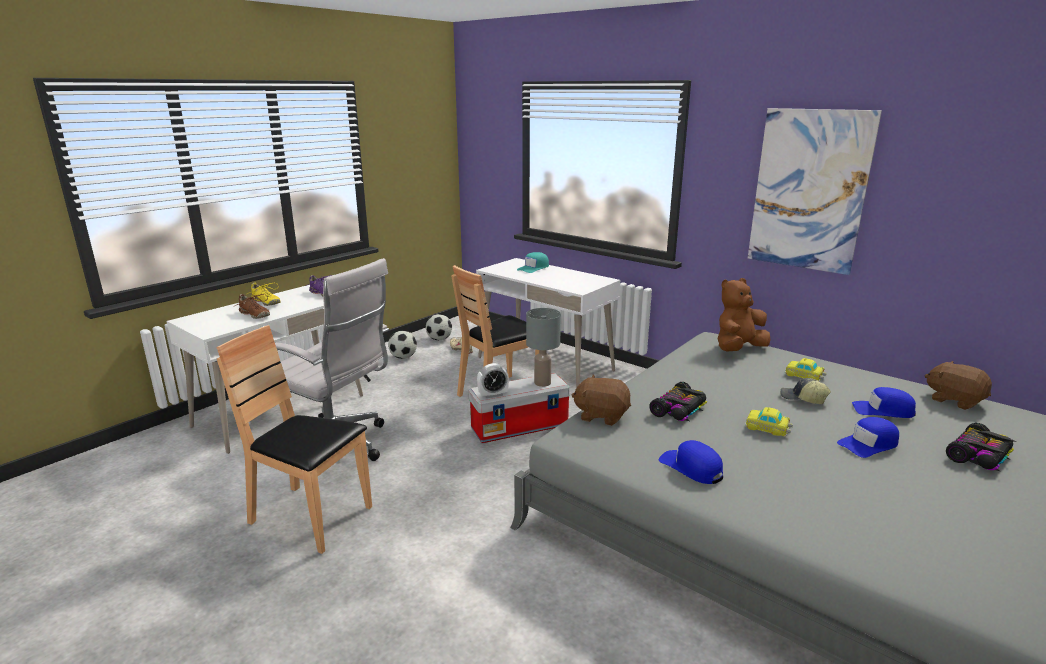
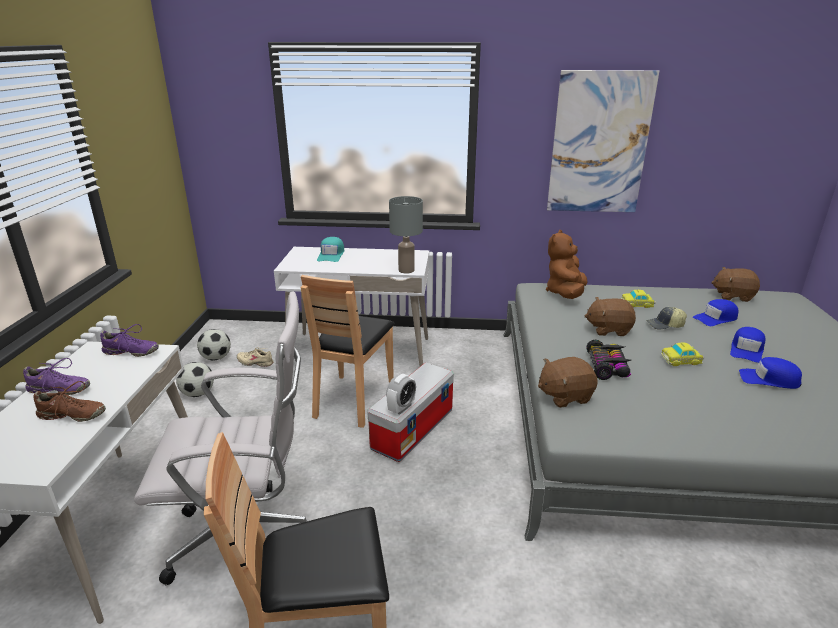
camera: 35 degrees left, 5 degrees up
yellow shoe [247,283,280,306] -> purple shoe [23,358,90,395]
grey table lamp [526,308,561,387] -> grey table lamp moved to [389,196,423,274]
blue cap [659,440,723,484] -> blue cap moved to [739,357,802,389]
toy car [946,423,1016,472] -> none
none -> brown plush toy [585,297,636,336]

